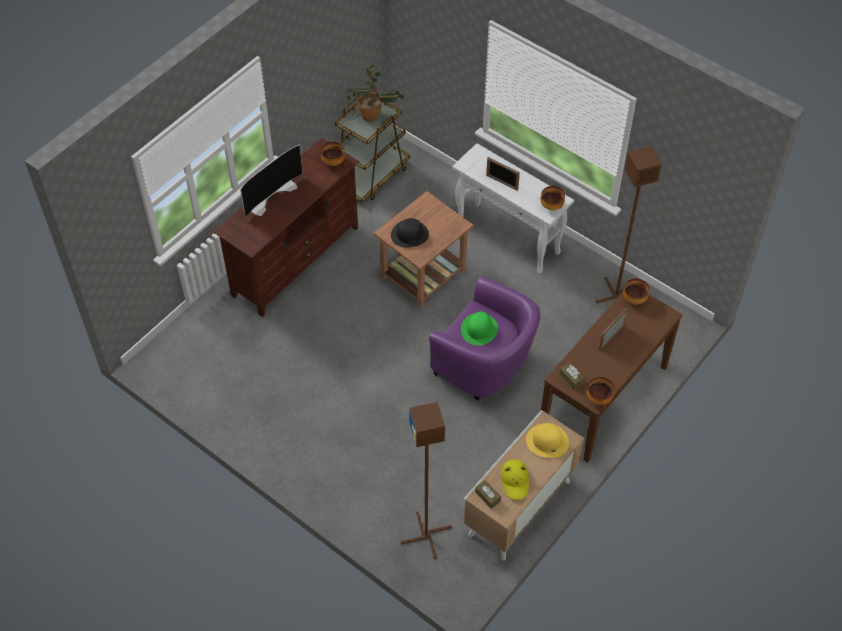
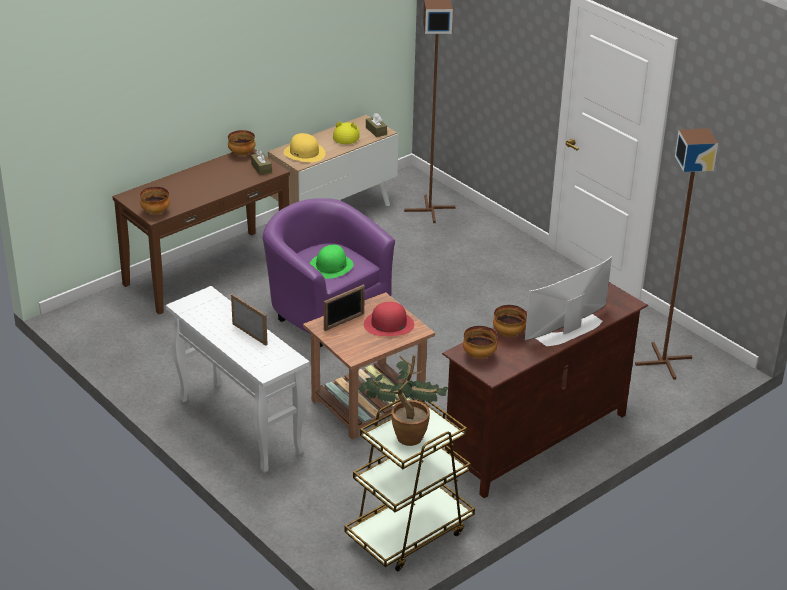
camera: 170 degrees left, 20 degrees down
black hat [391,218,429,248] -> red hat [364,302,414,336]
bowl [540,186,565,210] -> bowl moved to [493,305,527,337]
brown floor lamp [595,147,662,304] -> brown floor lamp moved to [635,128,718,380]
picture frame [599,308,628,350] -> picture frame moved to [324,285,365,331]

